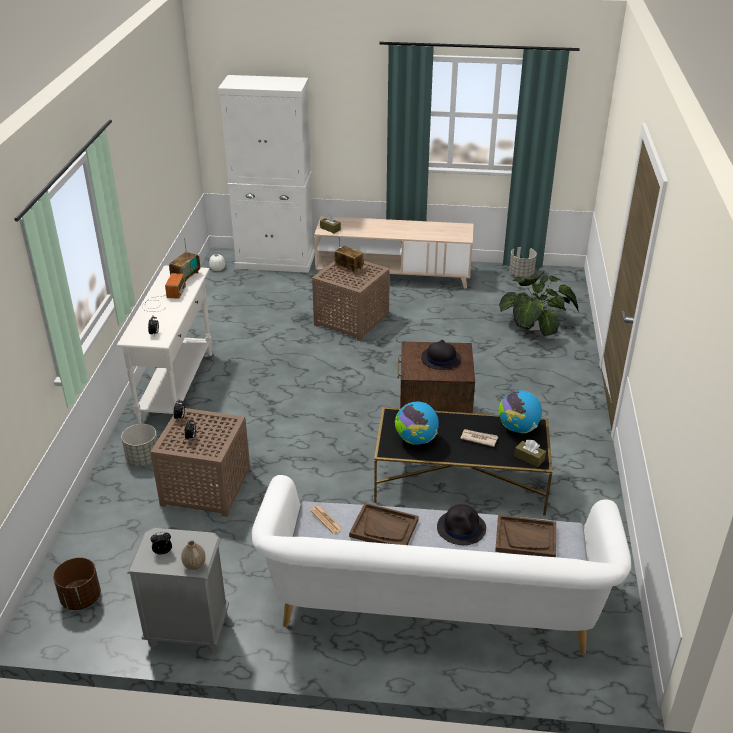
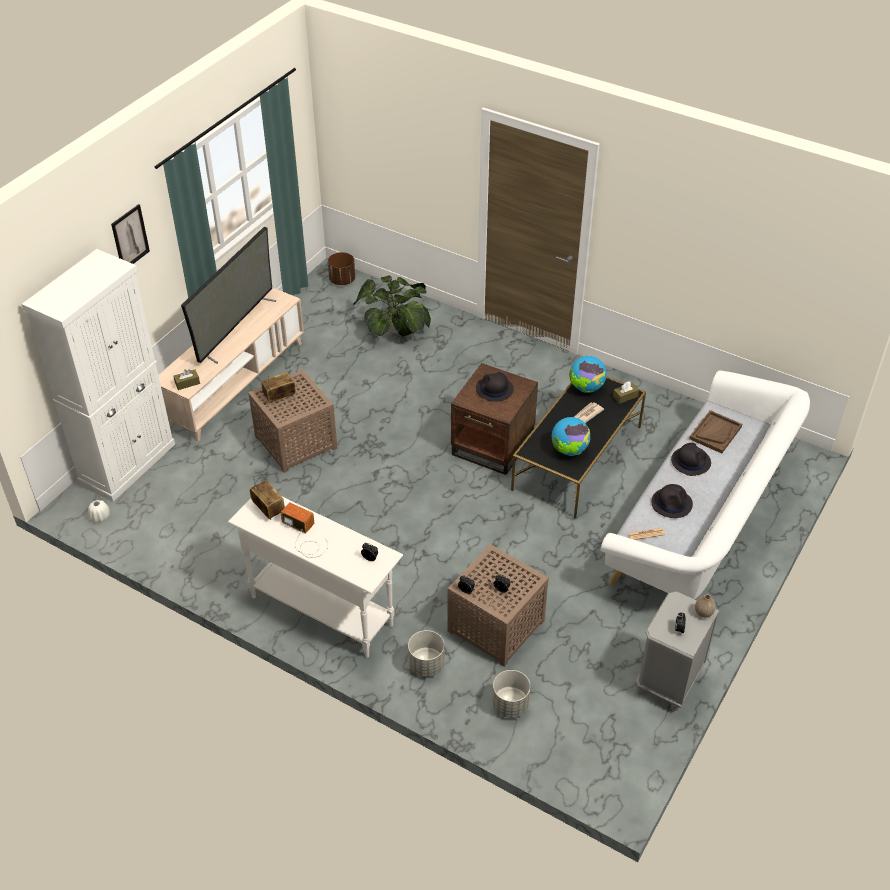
camera: 65 degrees left, 10 degrees up
brown planter [53,557,101,610] -> brown planter moved to [328,252,355,285]
brown tray [349,503,419,545] -> black hat [652,484,693,518]
grey planter [509,247,537,277] -> grey planter moved to [492,670,530,718]
none -> picture [111,204,150,264]
none -> television [181,227,276,364]

